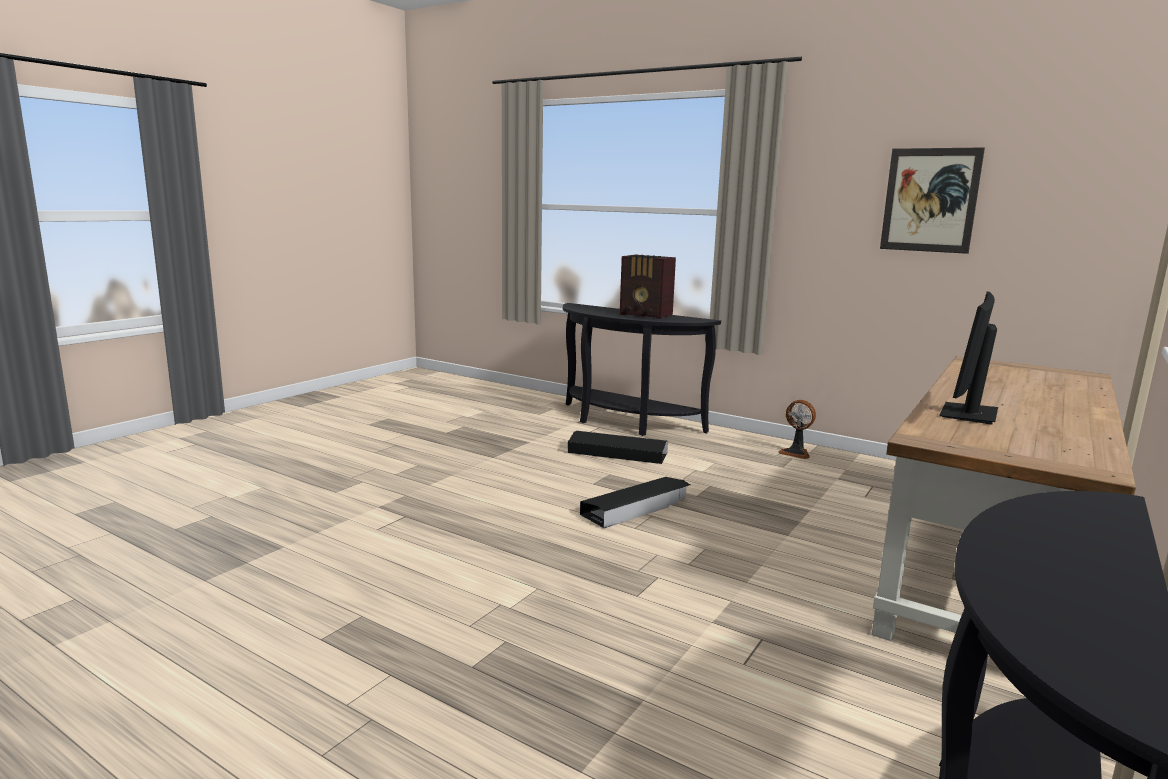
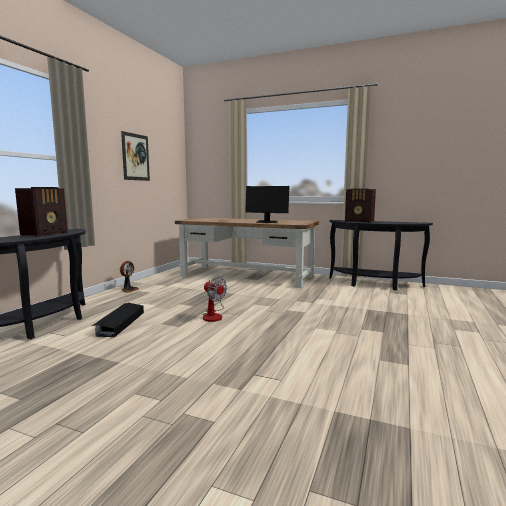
camera: 100 degrees left, 5 degrees down
black storage box [580,477,690,528] -> fan [203,277,227,322]
none -> radio [345,188,376,223]

